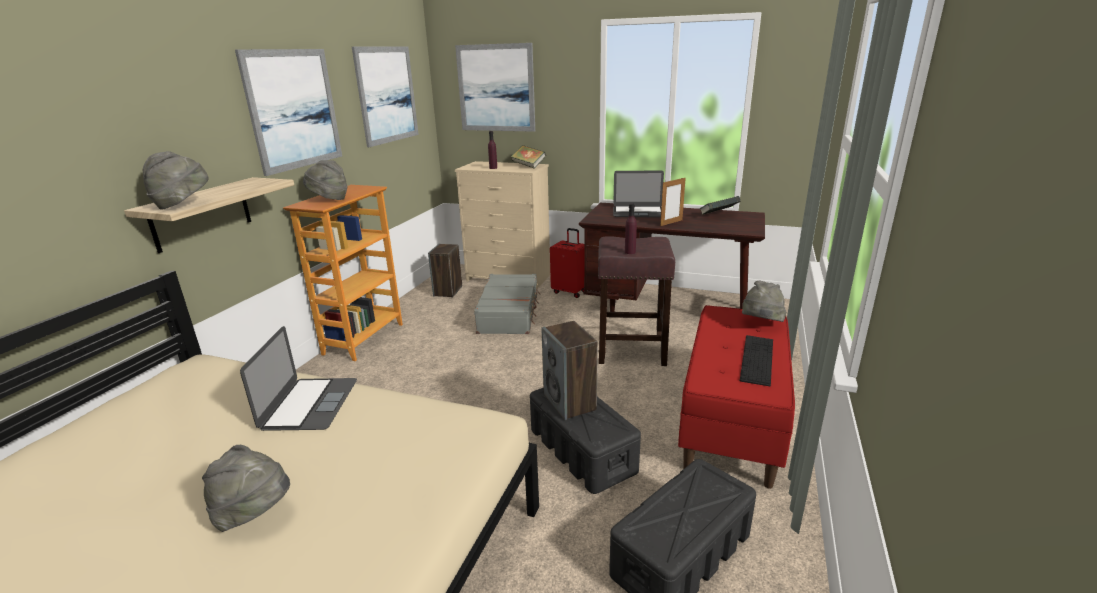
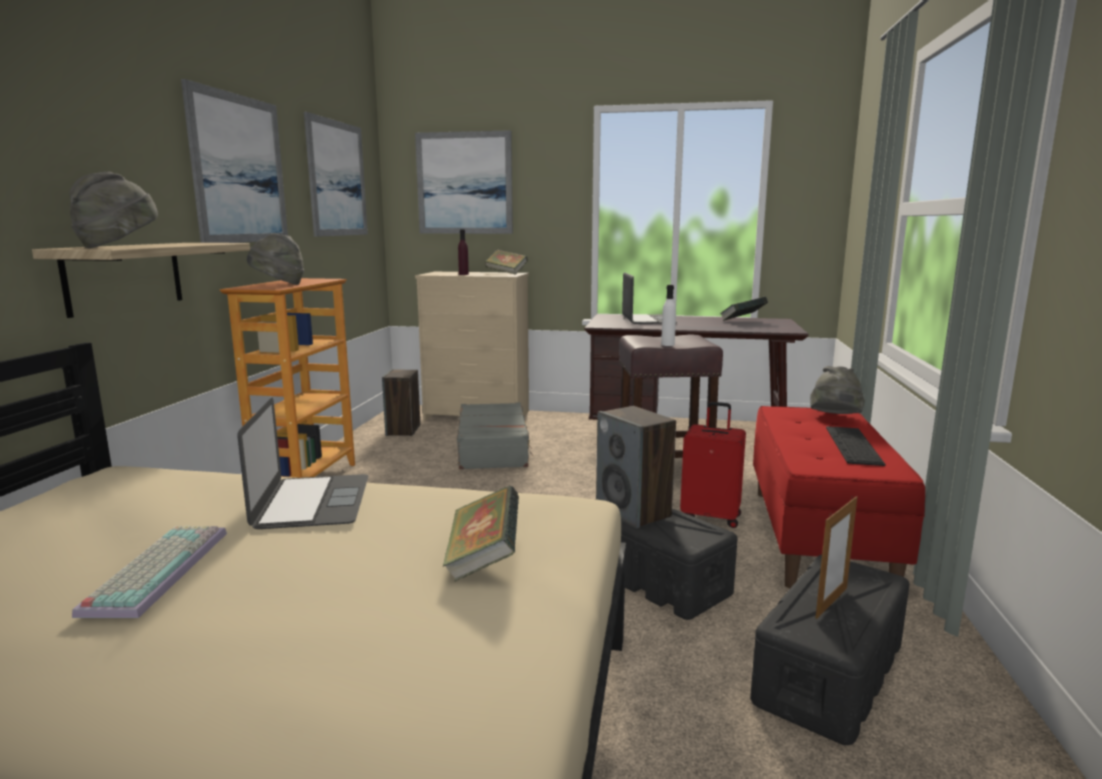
camera: 10 degrees left, 10 degrees down
grey hat [202,445,290,532] -> none
red suitcase [550,228,584,298] -> red suitcase moved to [680,402,746,528]
laptop [613,171,664,217] -> laptop turned 90 degrees counterclockwise [622,272,677,324]
purple bottle [625,204,637,254] -> white bottle [661,285,676,346]
picture frame [660,177,686,226] -> picture frame moved to [815,496,857,619]
none -> keyboard [72,526,227,618]
none -> book [443,486,519,581]

